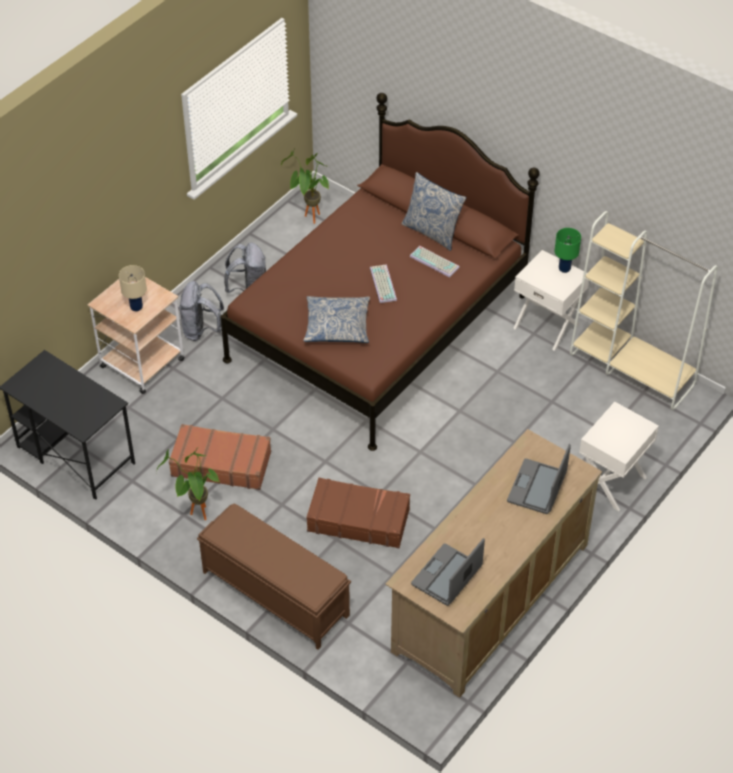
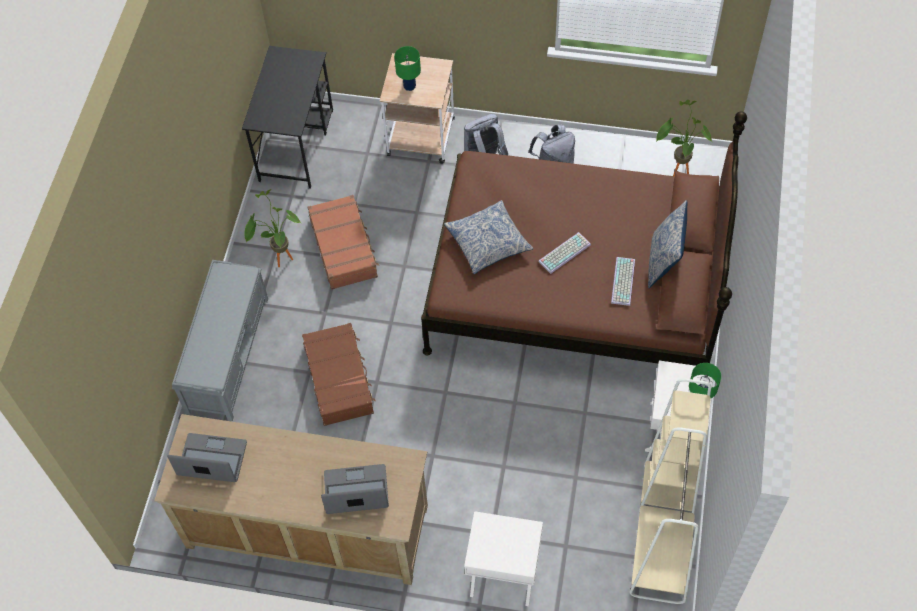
camera: 65 degrees right, 10 degrees up
beige table lamp [119,265,147,311] -> green table lamp [394,46,421,91]
brown bench [197,504,351,650] -> grey bench [172,260,268,421]

